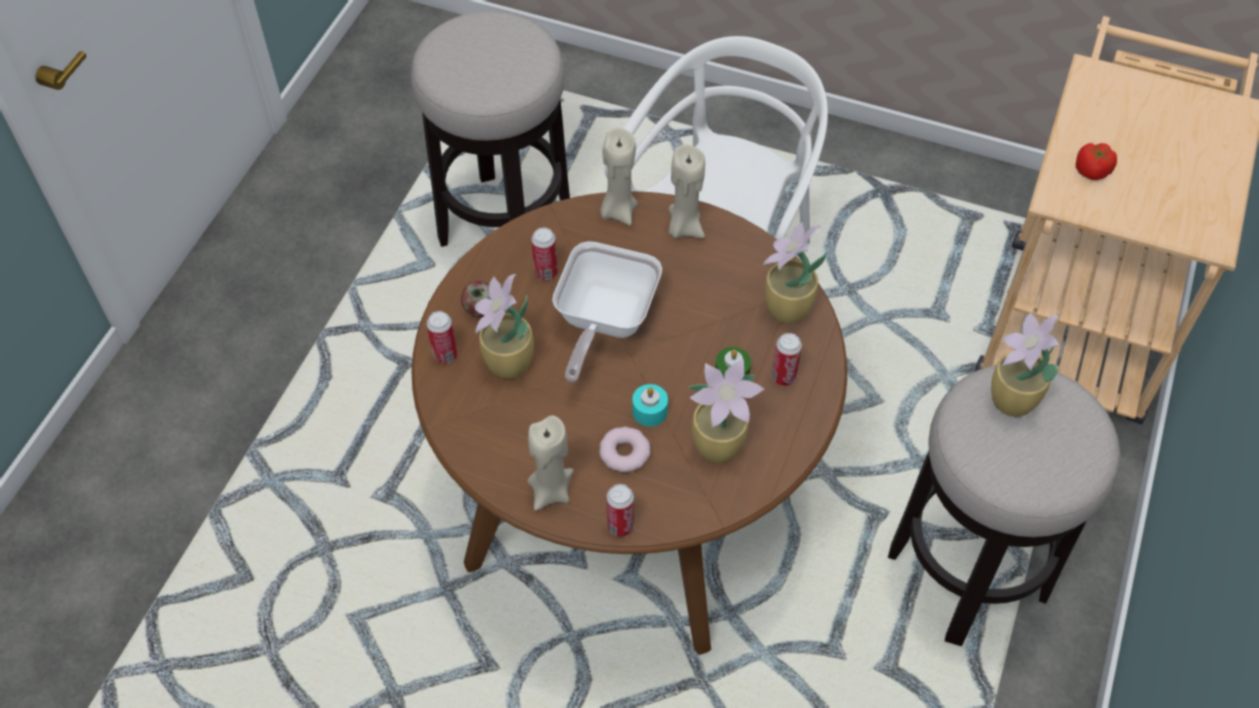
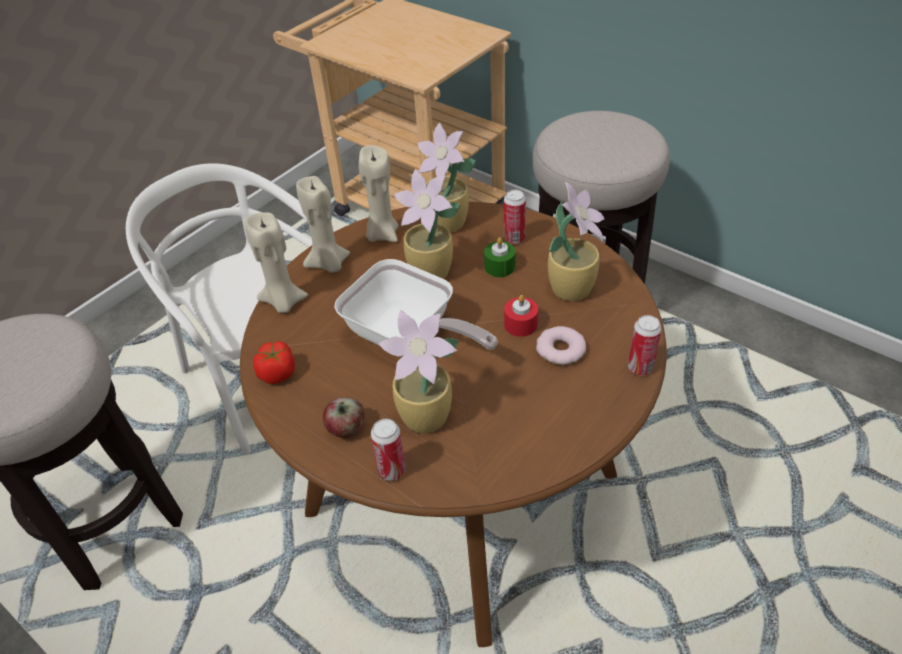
camera: 70 degrees left, 10 degrees down
beige candle [528,415,573,511] -> beige candle moved to [359,145,398,242]
can [531,227,558,280] -> none
turquoise candle [632,384,668,427] -> red candle [504,295,538,337]
potted plant [991,312,1060,417] -> potted plant moved to [394,169,460,279]
tomato [1076,143,1117,180] -> tomato moved to [253,341,295,384]

